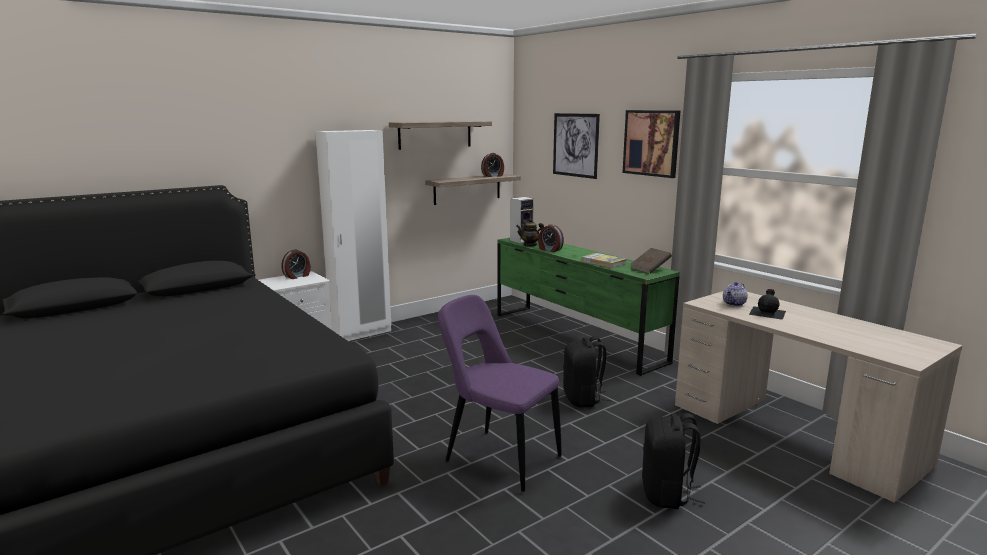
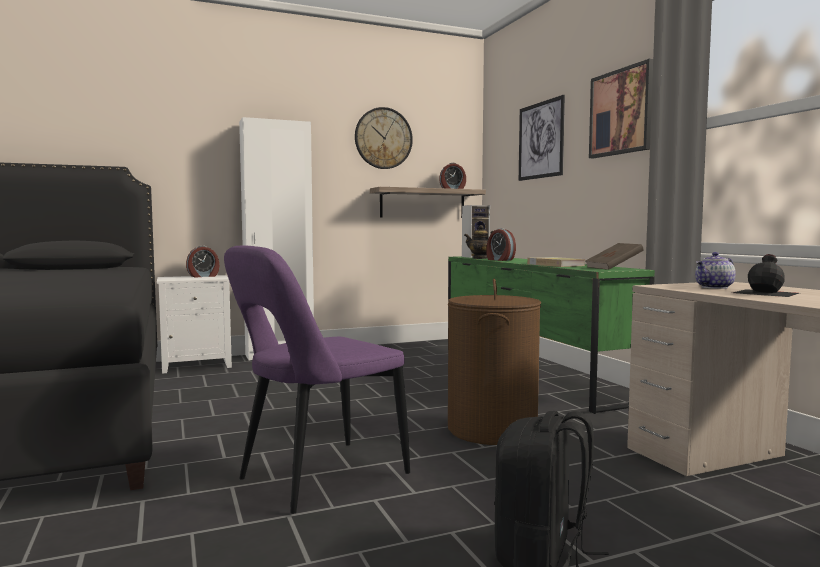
camera: 15 degrees right, 10 degrees down
shelf [389,121,492,150] -> wall clock [355,107,413,169]
purple chair [438,295,562,492] -> purple chair turned 90 degrees counterclockwise [224,246,410,514]
black backpack [563,336,611,407] -> brown laundry basket [448,279,541,445]

